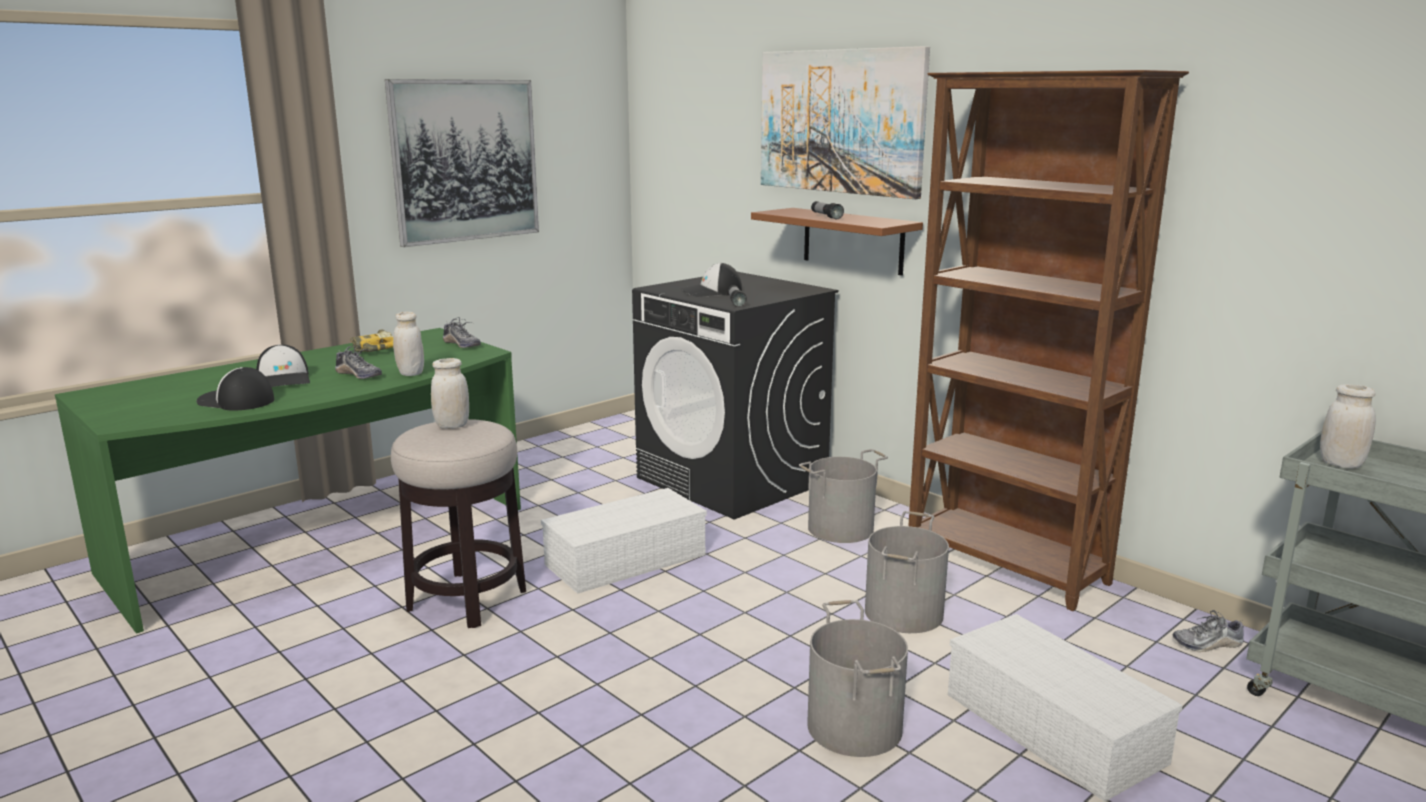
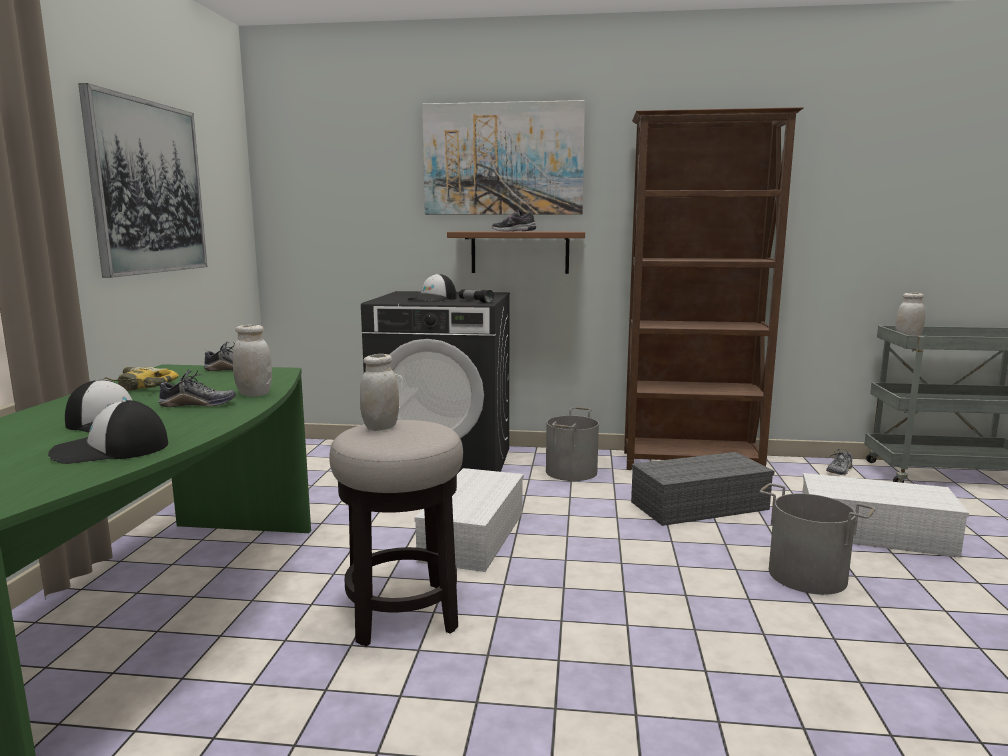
camera: 40 degrees left, 5 degrees down
flashlight [811,201,844,219] -> shoe [492,209,536,231]
grey bucket [865,511,949,633] -> grey storage box [631,452,774,526]

